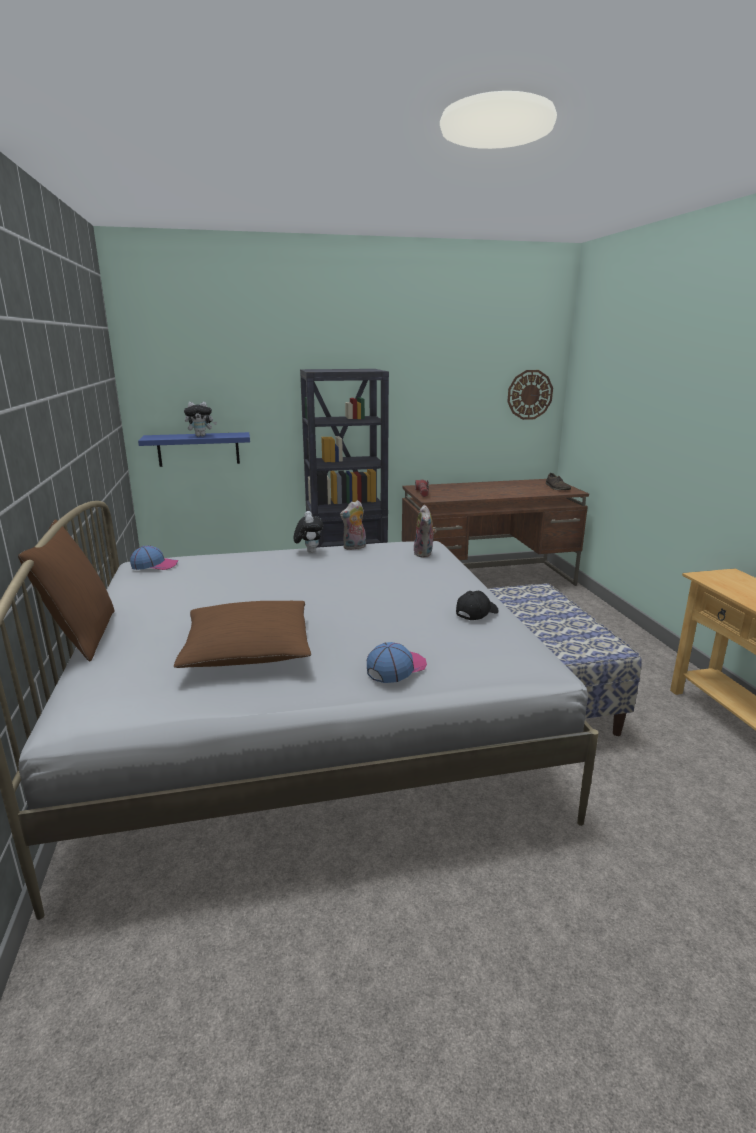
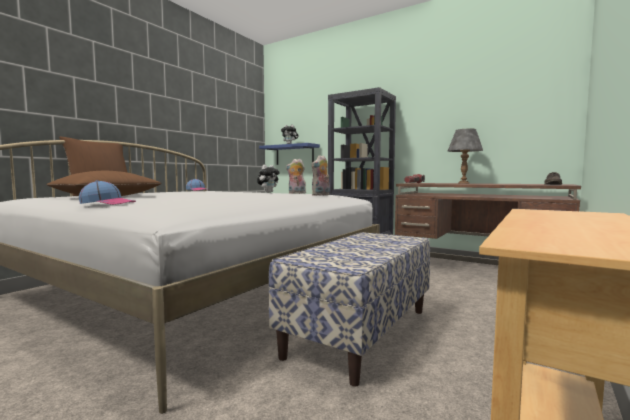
camera: 45 degrees right, 15 degrees down
black cap [456,591,499,620] -> none
wall clock [507,370,553,420] -> none
none -> grey table lamp [448,129,483,184]

